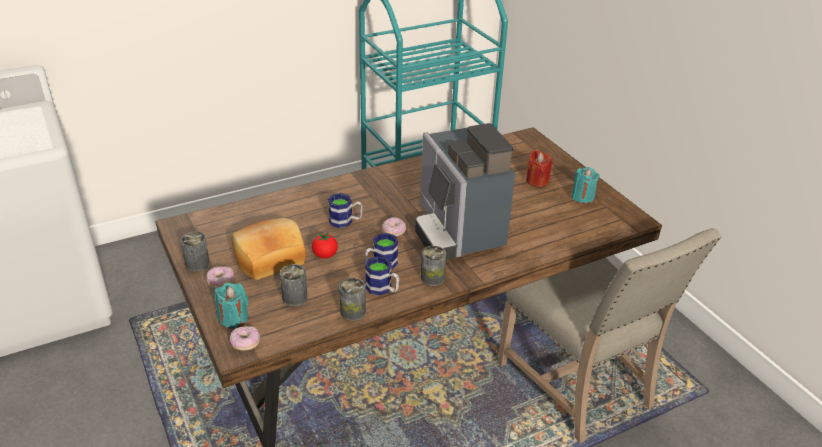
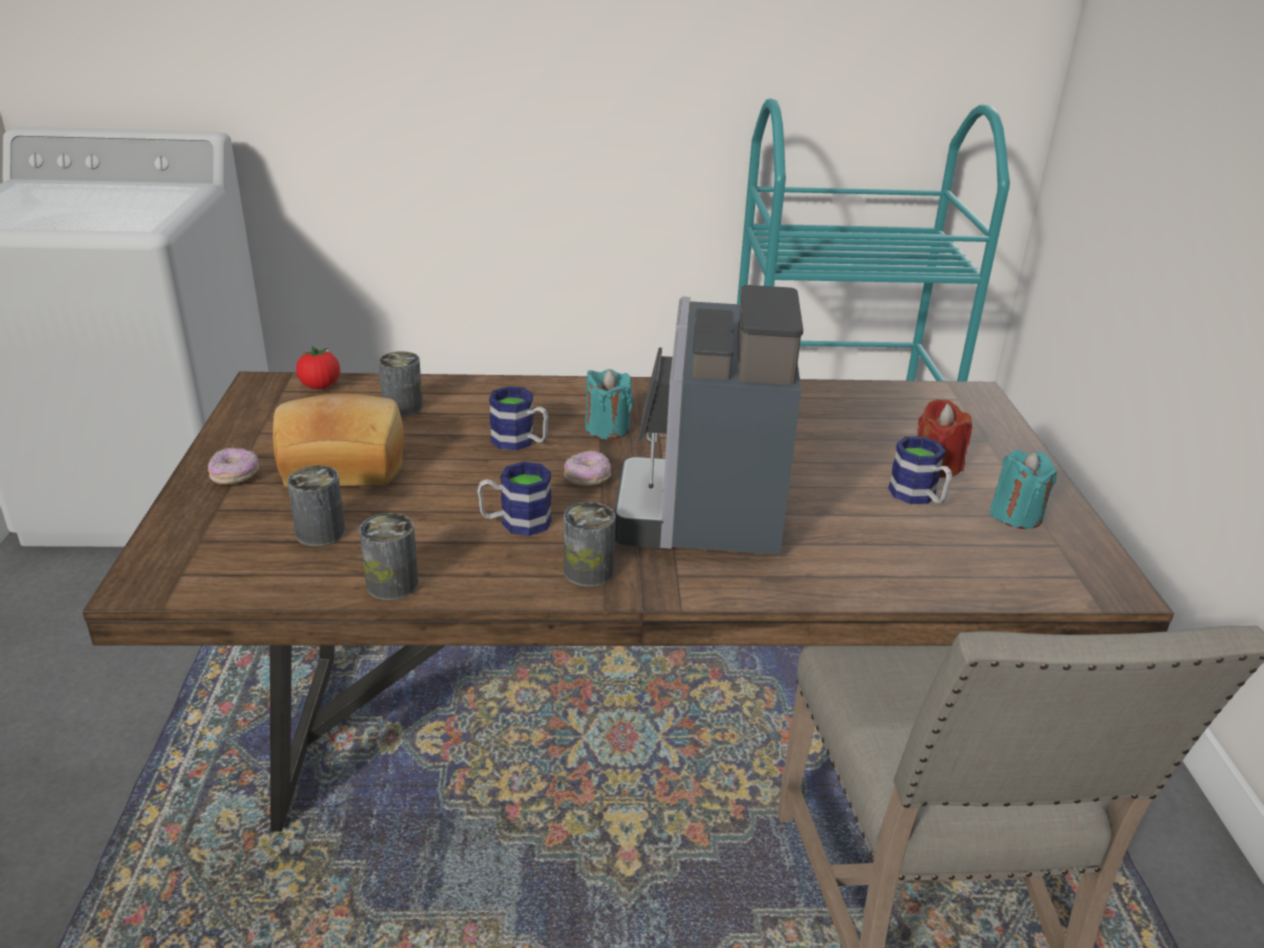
camera: 25 degrees right, 5 degrees down
can [181,232,210,272] -> can moved to [378,351,423,417]
turquoise candle [215,283,248,328] -> turquoise candle moved to [585,369,633,439]
donut [230,326,260,351] -> none
tomato [312,232,338,259] -> tomato moved to [296,346,340,389]
mug [365,256,399,296] -> mug moved to [888,436,952,504]

